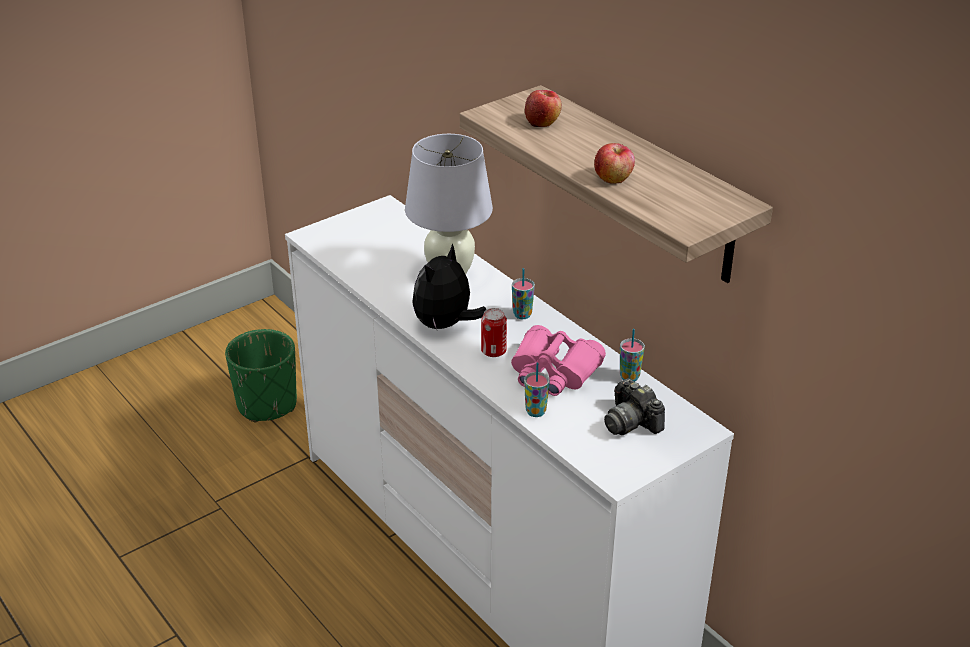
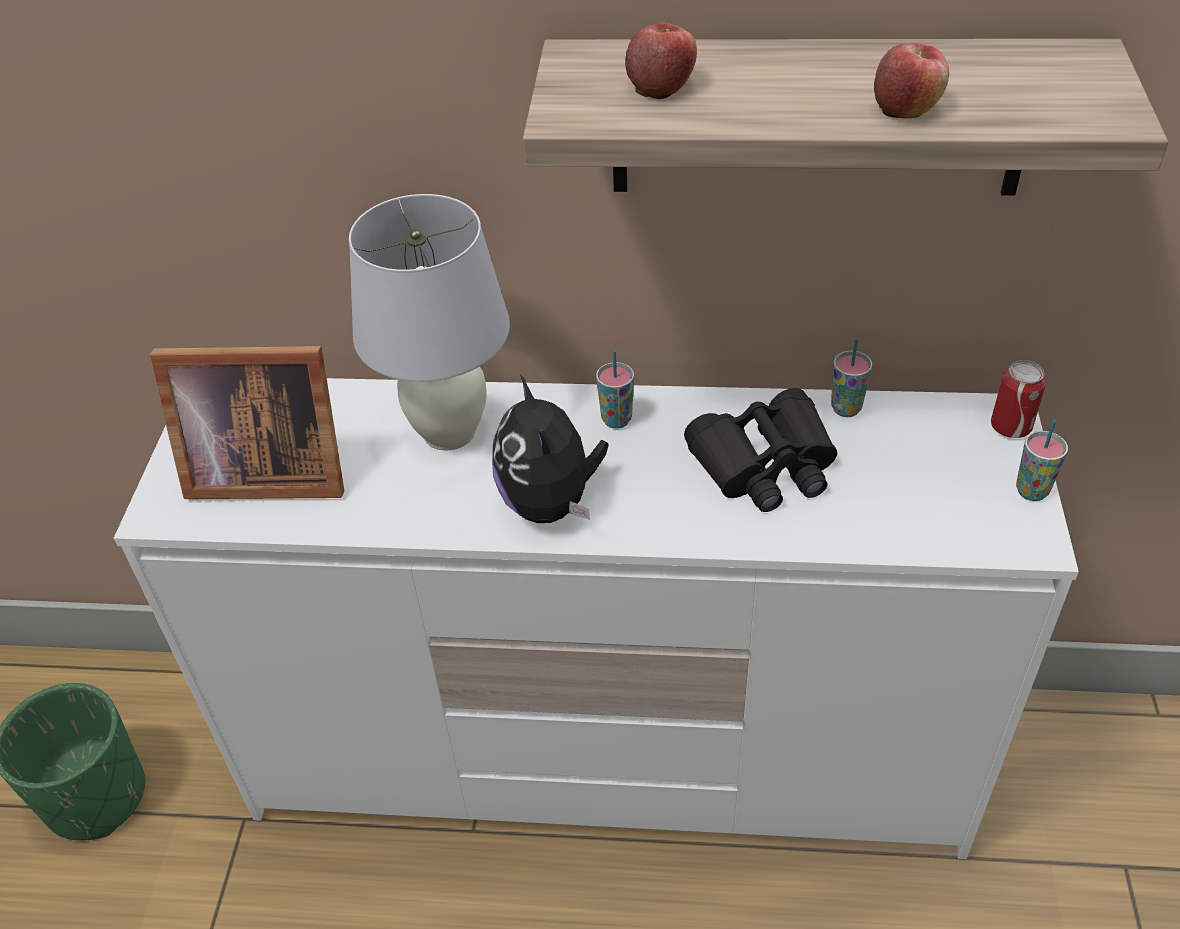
camera: 45 degrees left, 10 degrees up
can [481,308,507,357] -> can moved to [991,360,1046,438]
pink binoculars [511,325,606,396] -> black binoculars [684,388,837,512]
cup [524,363,550,417] -> cup moved to [1016,420,1068,501]
camera [604,378,665,435] -> none
none -> picture frame [149,346,344,499]

